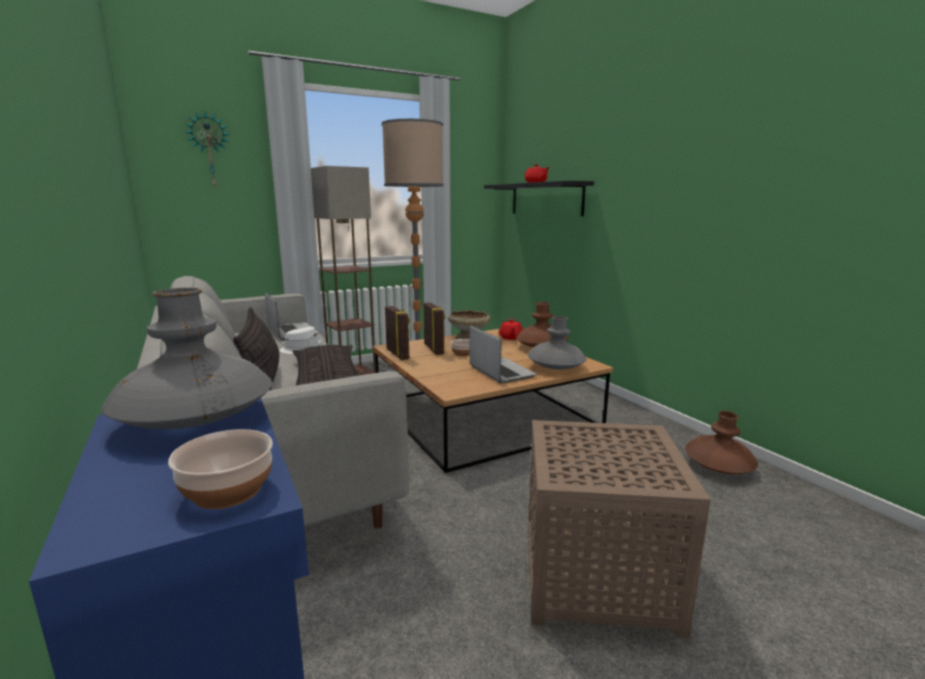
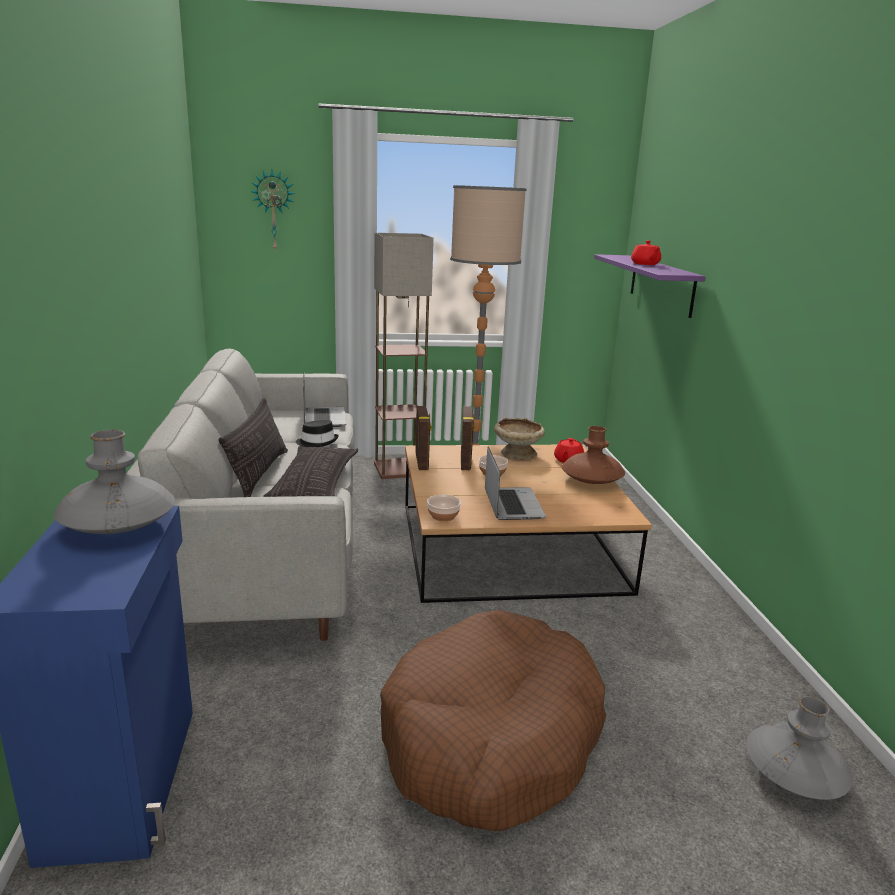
camera: 20 degrees right, 5 degrees up
bowl [168,429,273,509] -> bowl moved to [427,494,461,521]
white hat [279,327,322,354] -> black hat [296,420,339,447]
black shelf [484,181,594,216] -> purple shelf [594,254,706,318]
grey vase [527,316,587,370] -> grey vase moved to [746,696,853,800]
brown side table [528,420,711,638] -> brown dog bed [380,610,606,831]
brown vase [685,411,758,474] -> none

